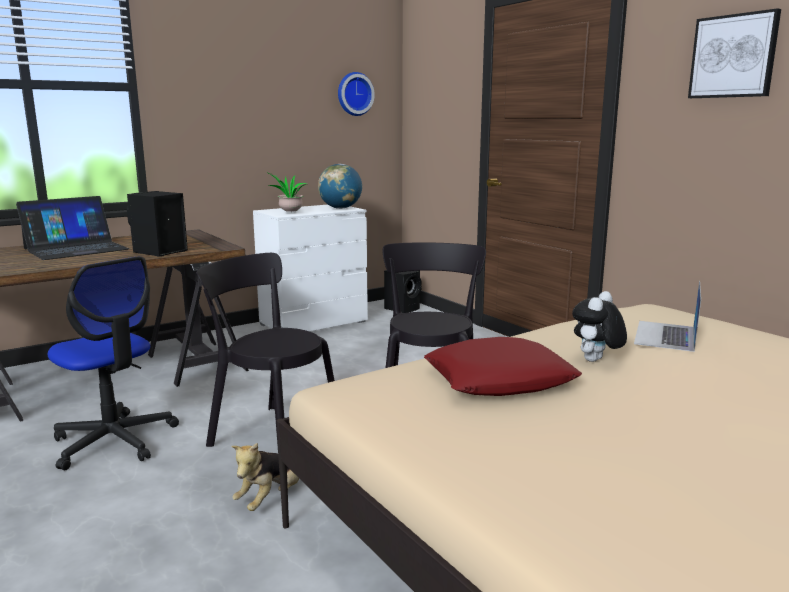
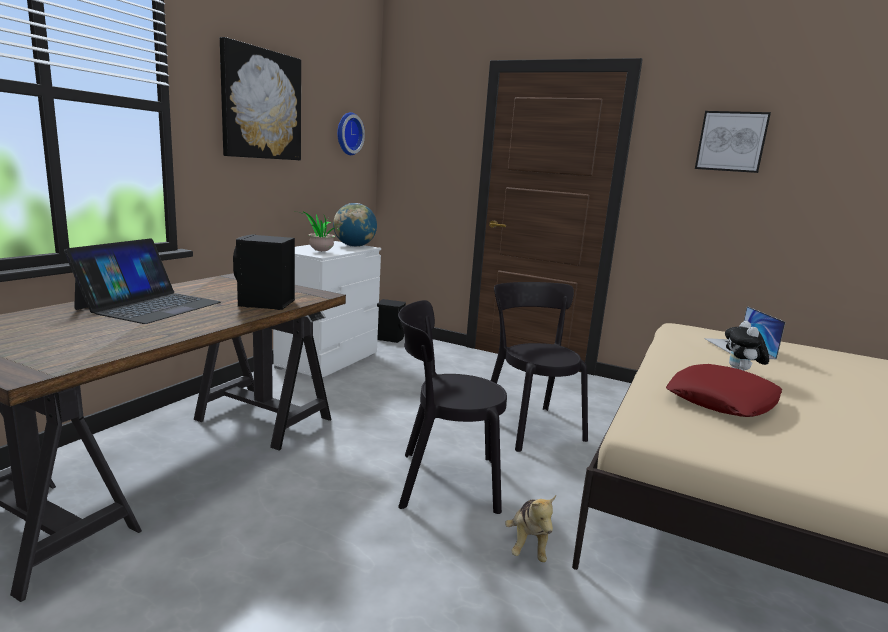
camera: 30 degrees left, 0 degrees up
office chair [48,256,179,470] -> none
none -> picture [220,37,301,160]

